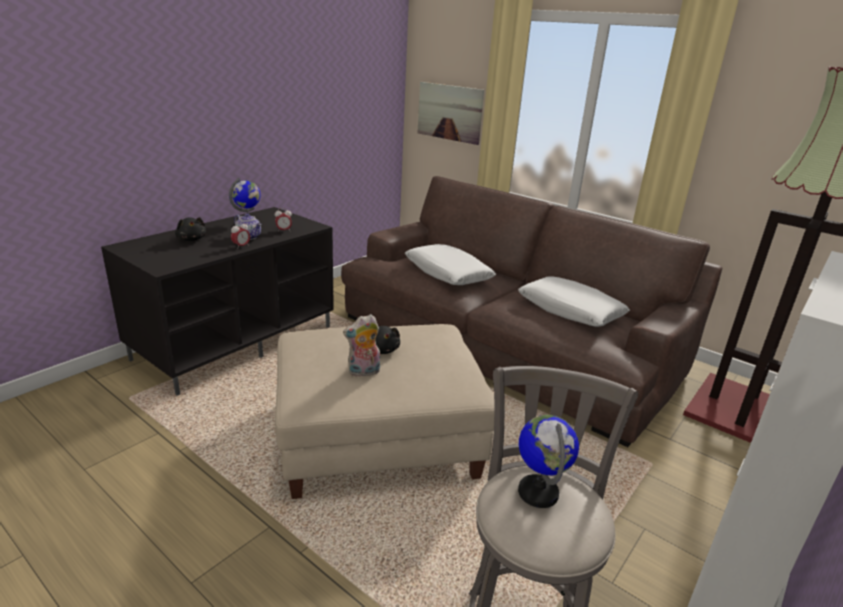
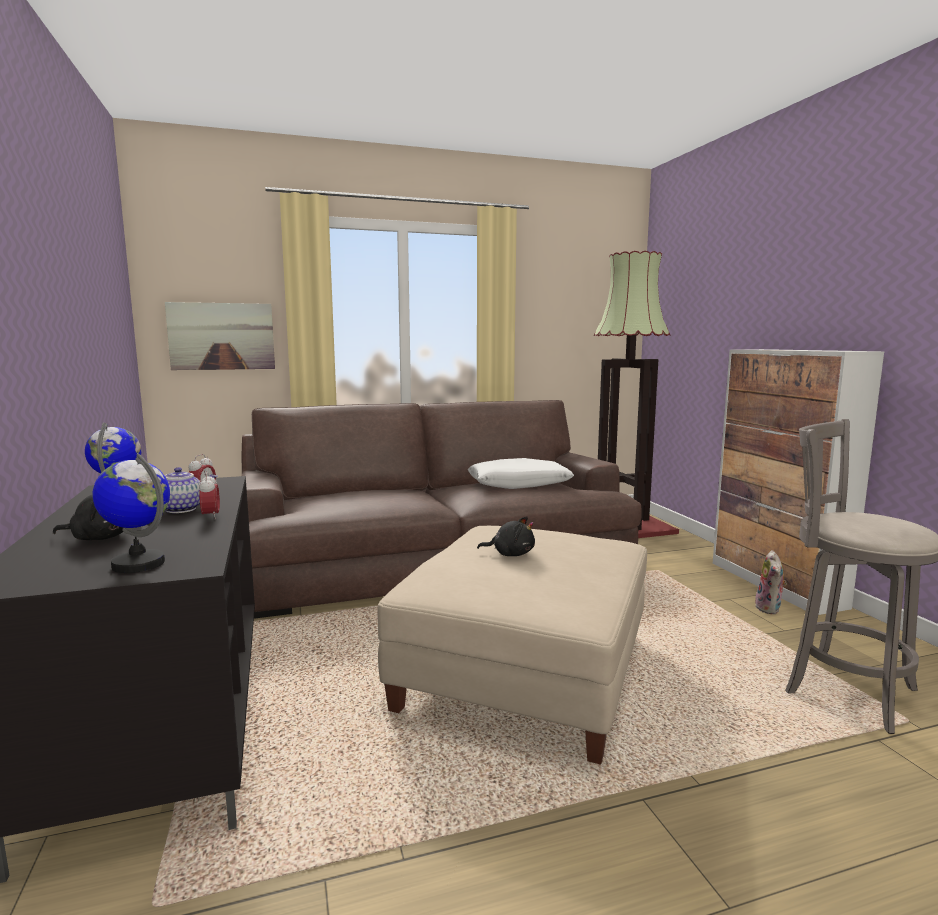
camera: 55 degrees left, 15 degrees down
plush toy [343,314,380,377] -> plush toy moved to [755,550,787,614]
white pillow [405,244,496,285] -> none
globe [518,415,579,508] -> globe moved to [92,453,170,573]

